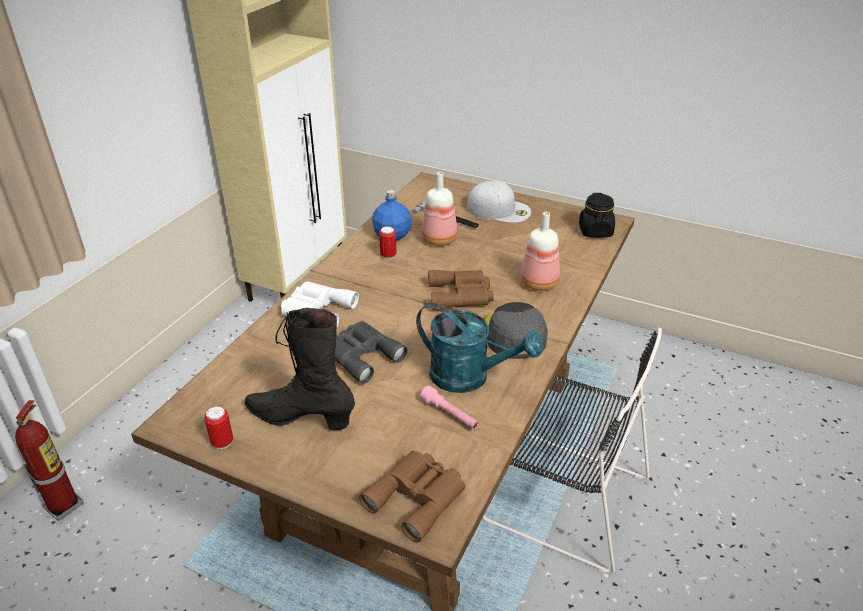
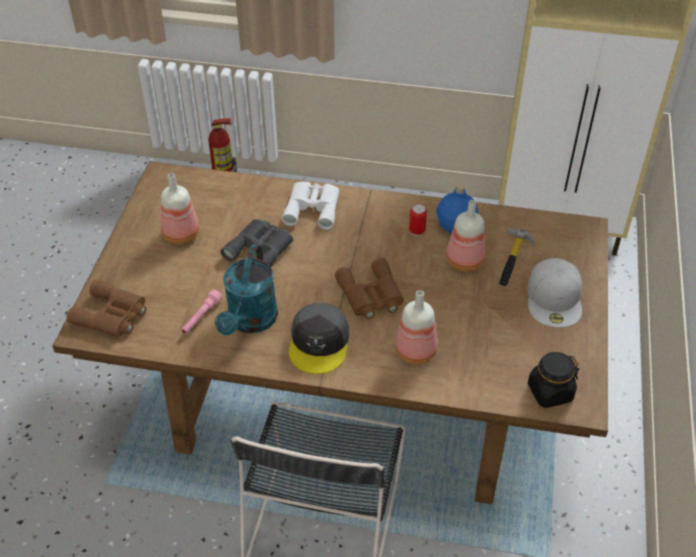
camera: 75 degrees right, 10 degrees up
can [204,406,233,449] -> none
black boot [245,308,355,430] -> bottle [161,173,199,244]
grey cap [485,302,548,359] -> grey cap turned 120 degrees clockwise [289,303,349,374]

